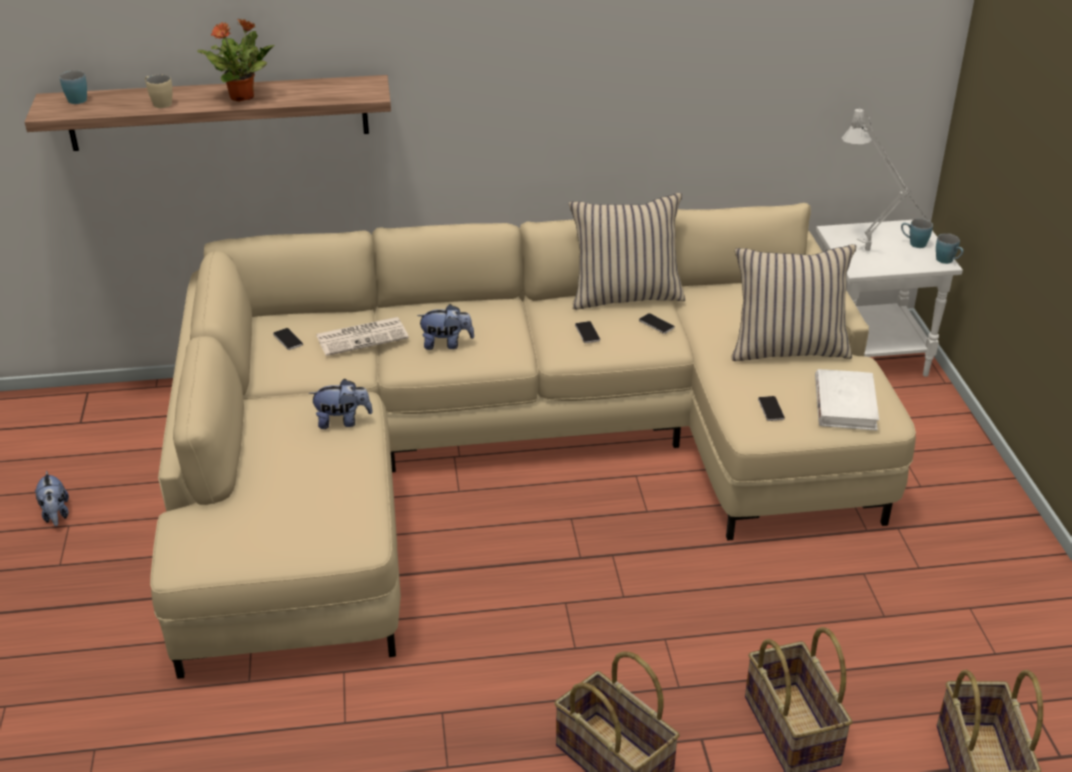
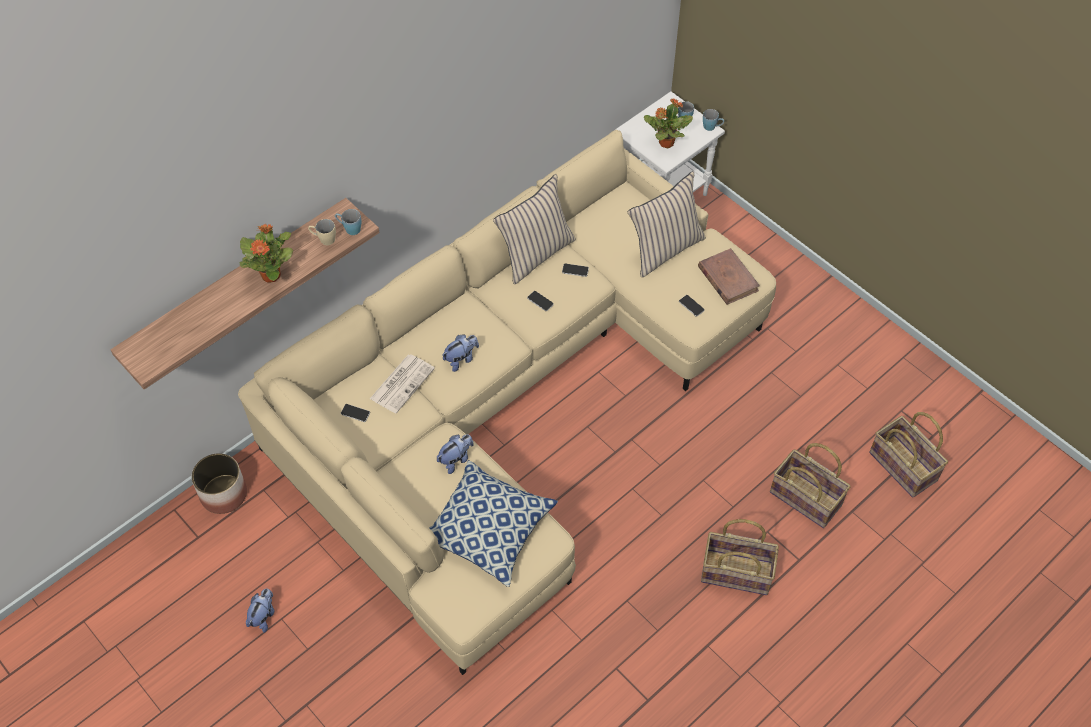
camera: 35 degrees left, 20 degrees up
plush toy [35,471,69,526] -> plush toy turned 105 degrees counterclockwise [246,588,274,633]
blue mug [60,70,87,104] -> blue mug moved to [335,209,361,235]
beige mug [145,74,173,108] -> beige mug moved to [308,219,336,245]
white book [815,369,879,430] -> brown book [698,248,760,305]
grey table lamp [842,108,928,251] -> potted plant [644,99,693,148]
none -> planter [192,453,247,514]
none -> pillow [430,460,558,587]

